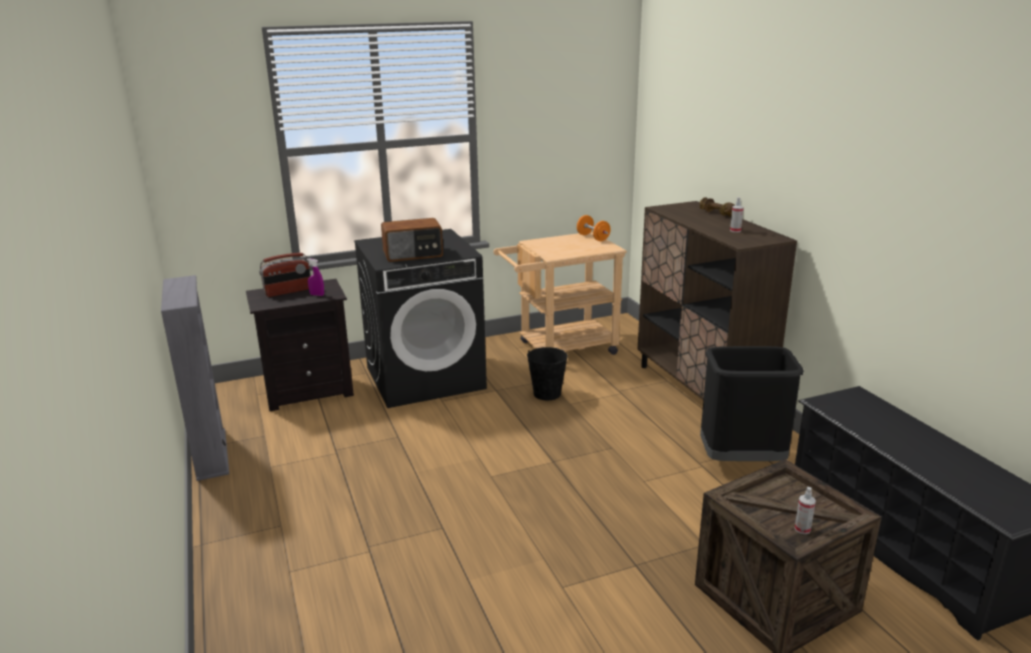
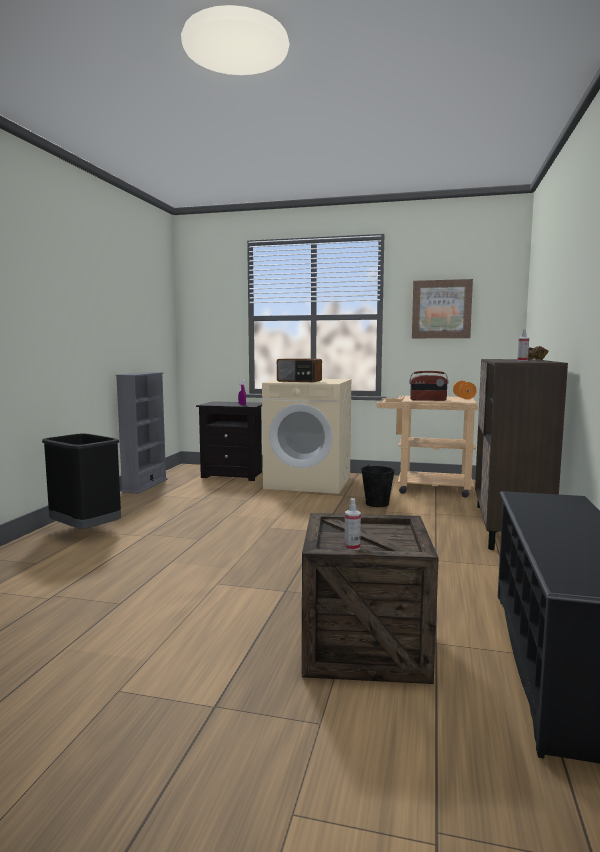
camera: 35 degrees right, 15 degrees down
radio [259,253,311,297] -> radio moved to [409,371,448,401]
black washing machine [354,229,487,408] -> beige washing machine [262,379,352,494]
black trash can [700,346,804,461] -> black trash can moved to [42,433,121,529]
none -> picture [412,279,473,338]

